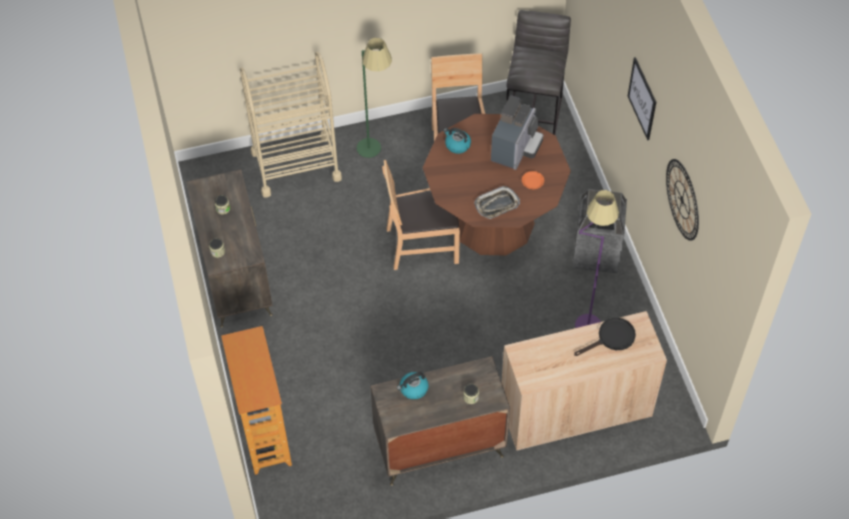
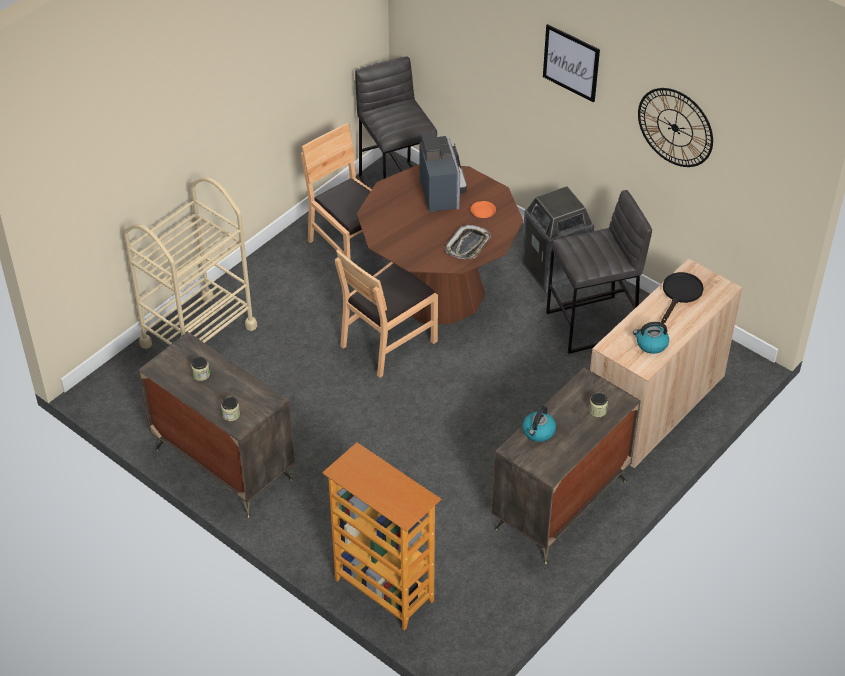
camera: 35 degrees left, 10 degrees down
green floor lamp [357,38,392,158] -> none
kettle [443,128,471,154] -> kettle moved to [633,322,669,354]
purple floor lamp [575,190,619,328] -> grey stool [546,190,652,354]

